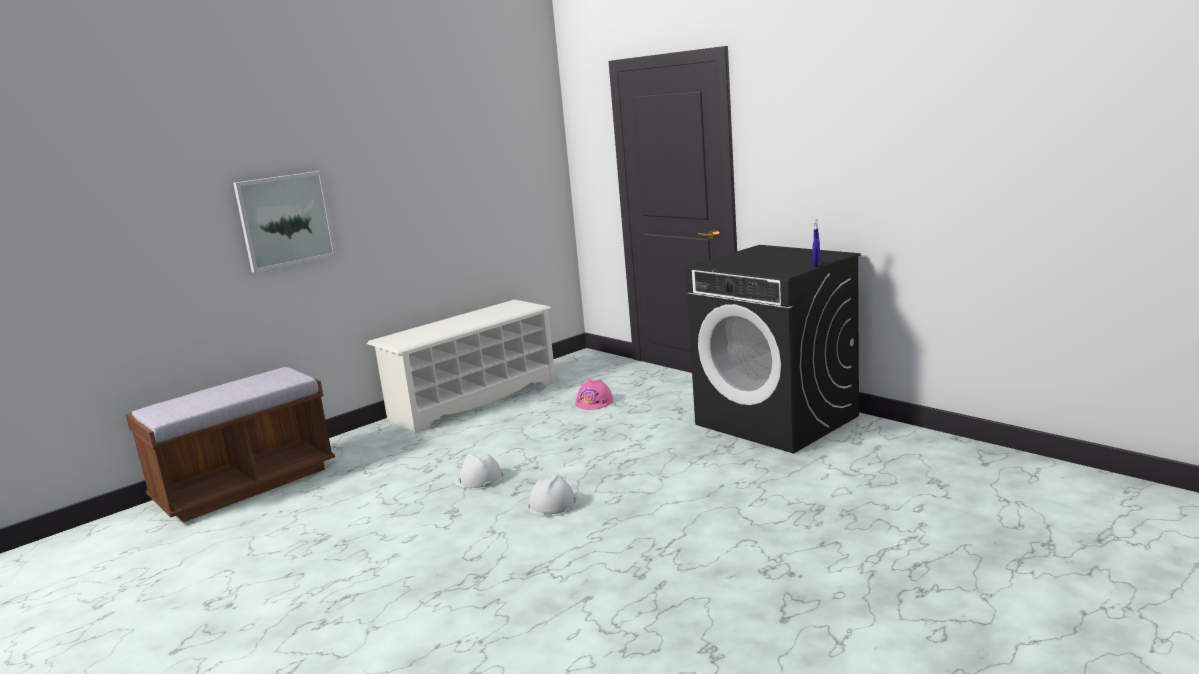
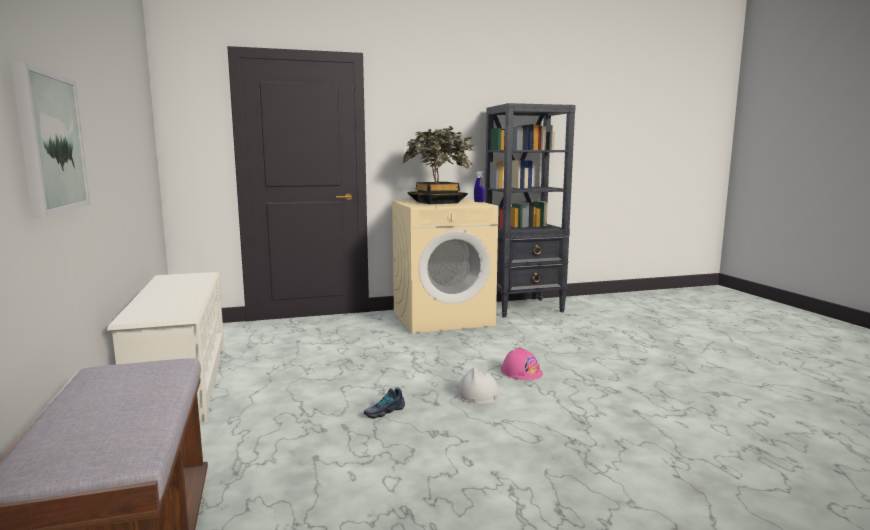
camera: 65 degrees left, 5 degrees down
white hard hat [455,453,504,490] -> shoe [364,388,405,419]
pink hard hat [575,379,613,410] -> pink hard hat moved to [501,347,543,380]
black washing machine [686,245,860,453] -> beige washing machine [392,199,499,333]
none -> potted plant [403,126,477,204]
none -> black bookcase [485,103,576,317]

